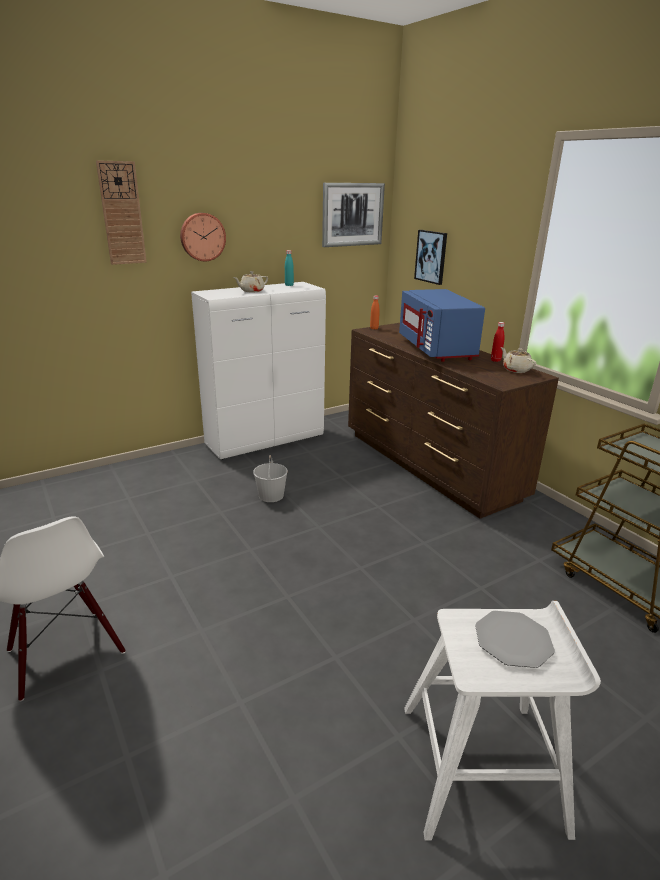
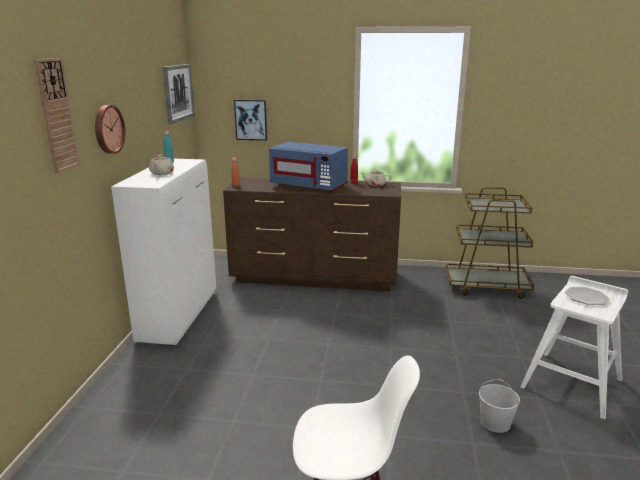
camera: 50 degrees left, 5 degrees down
white bucket [253,455,288,502] -> white bucket moved to [479,379,520,433]

